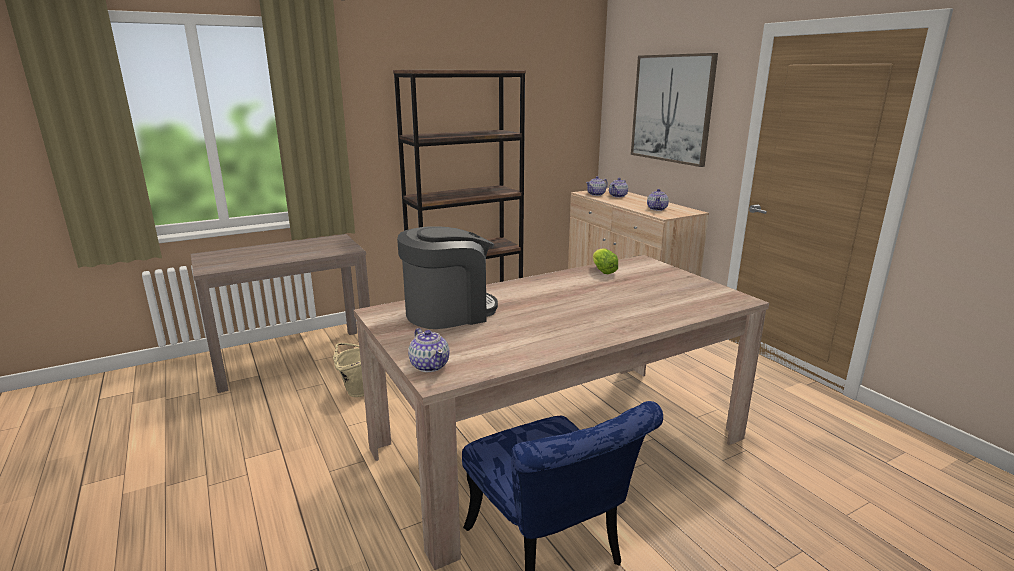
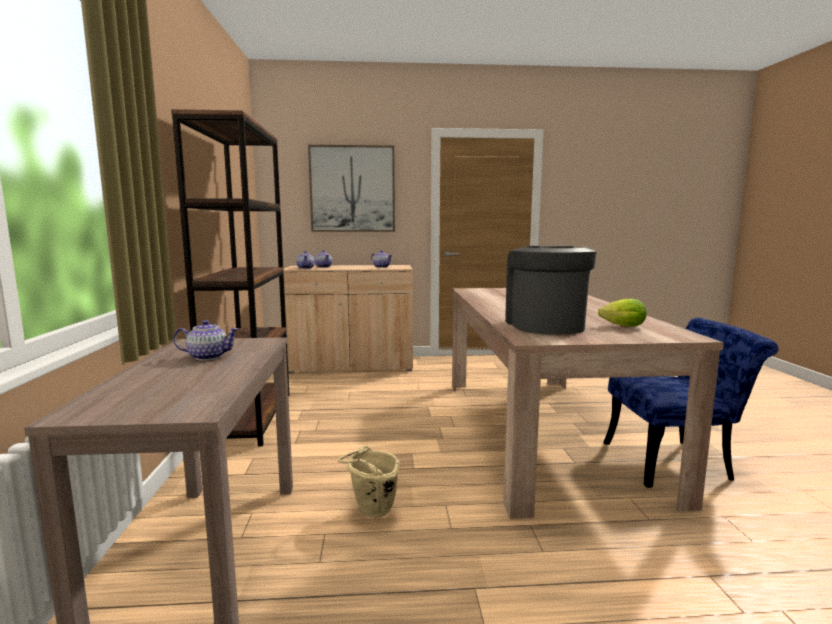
camera: 65 degrees left, 10 degrees down
teapot [408,328,449,372] -> teapot moved to [173,320,239,360]
lettuce [593,249,618,274] -> lettuce moved to [598,299,647,327]

